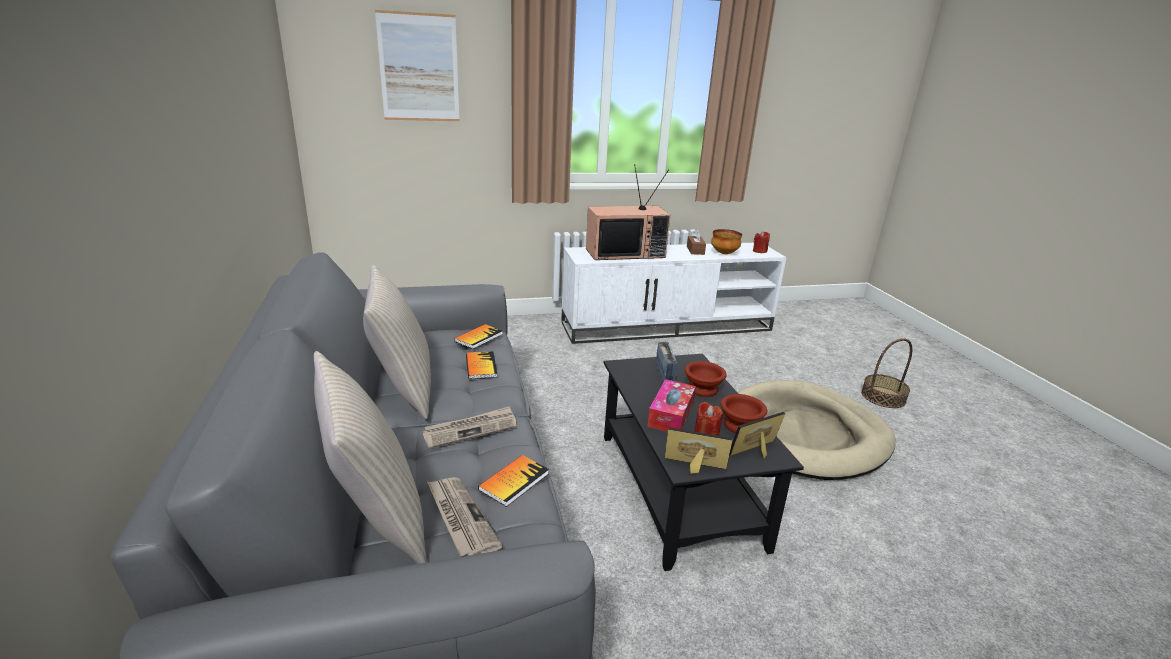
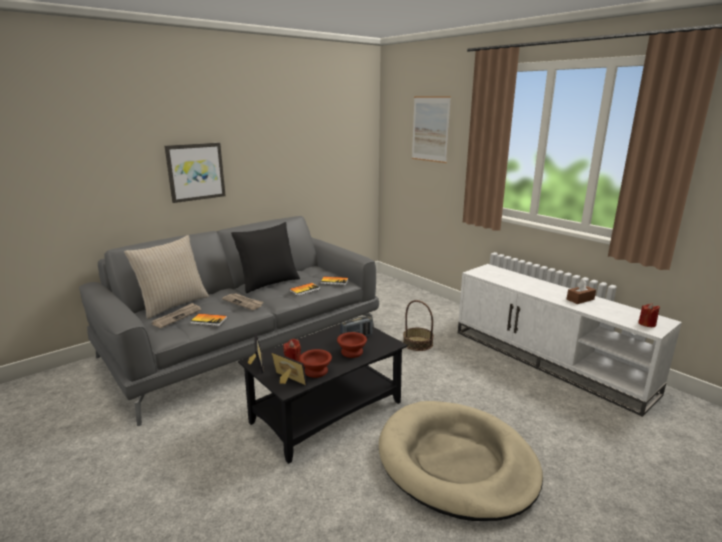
camera: 65 degrees right, 5 degrees down
beige pillow [363,265,431,419] -> black pillow [231,222,300,293]
television [586,164,670,260] -> none
tissue box [647,379,696,432] -> none
bowl [711,229,742,254] -> none
basket [861,338,912,408] -> basket moved to [403,300,434,351]
none -> picture [165,143,226,203]

